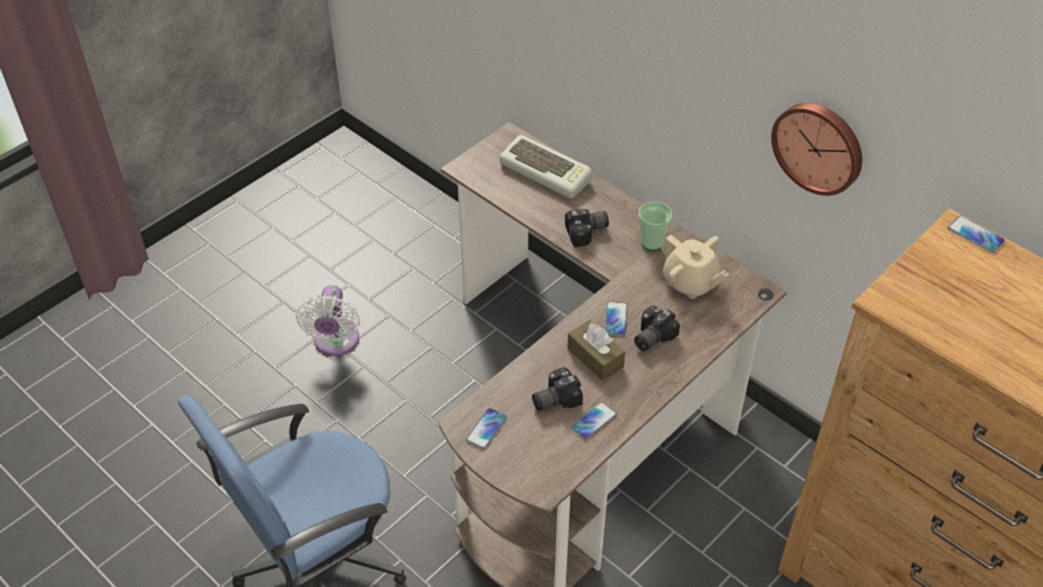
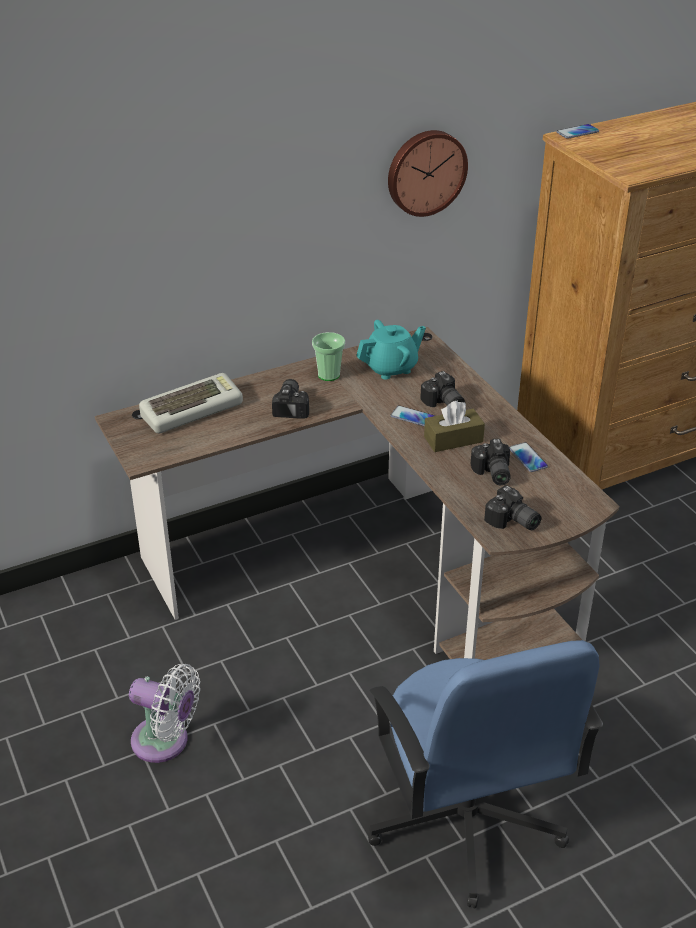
camera: 70 degrees left, 10 degrees down
phone [466,408,507,449] -> camera [484,485,541,530]
beige teapot [661,235,729,299] -> turquoise teapot [356,320,426,380]

